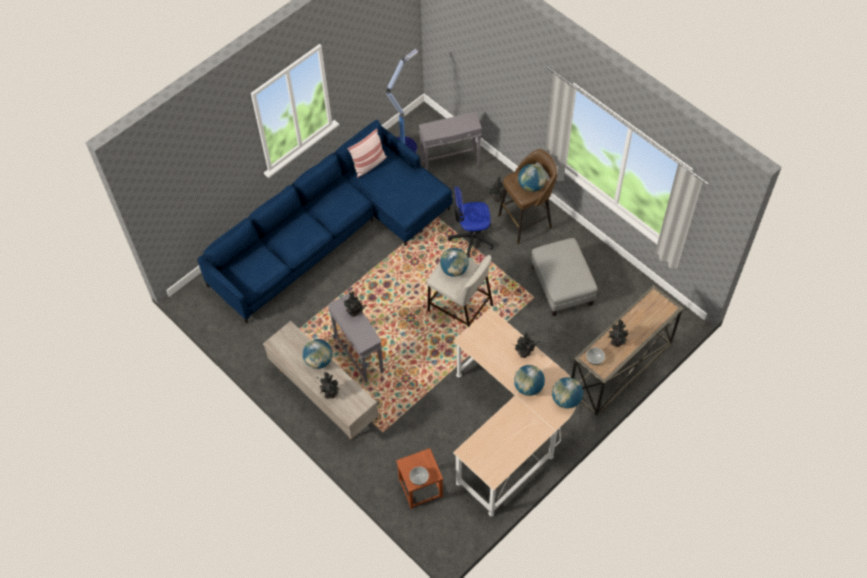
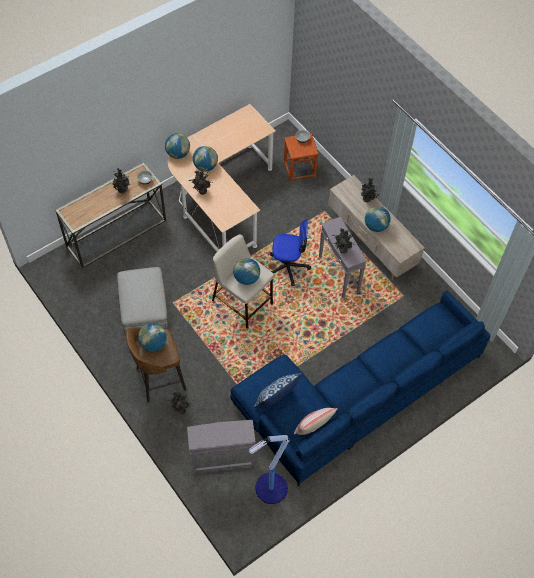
camera: 175 degrees left, 0 degrees up
office chair [448,186,494,258] -> office chair moved to [270,219,311,286]
none -> pillow [253,373,302,408]

